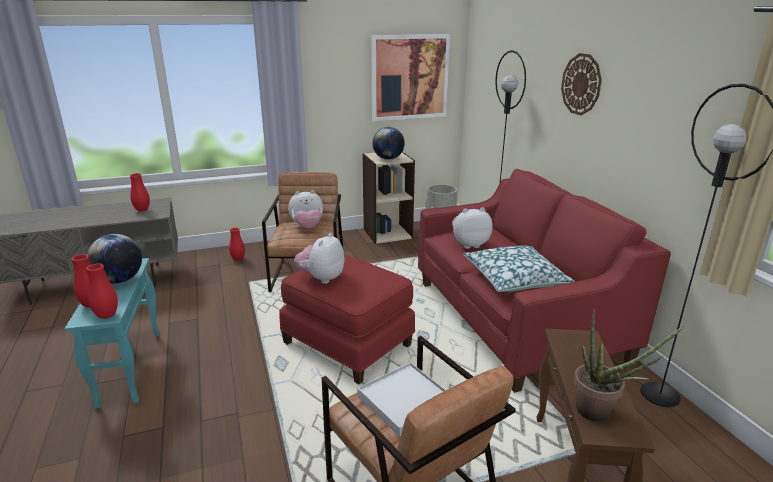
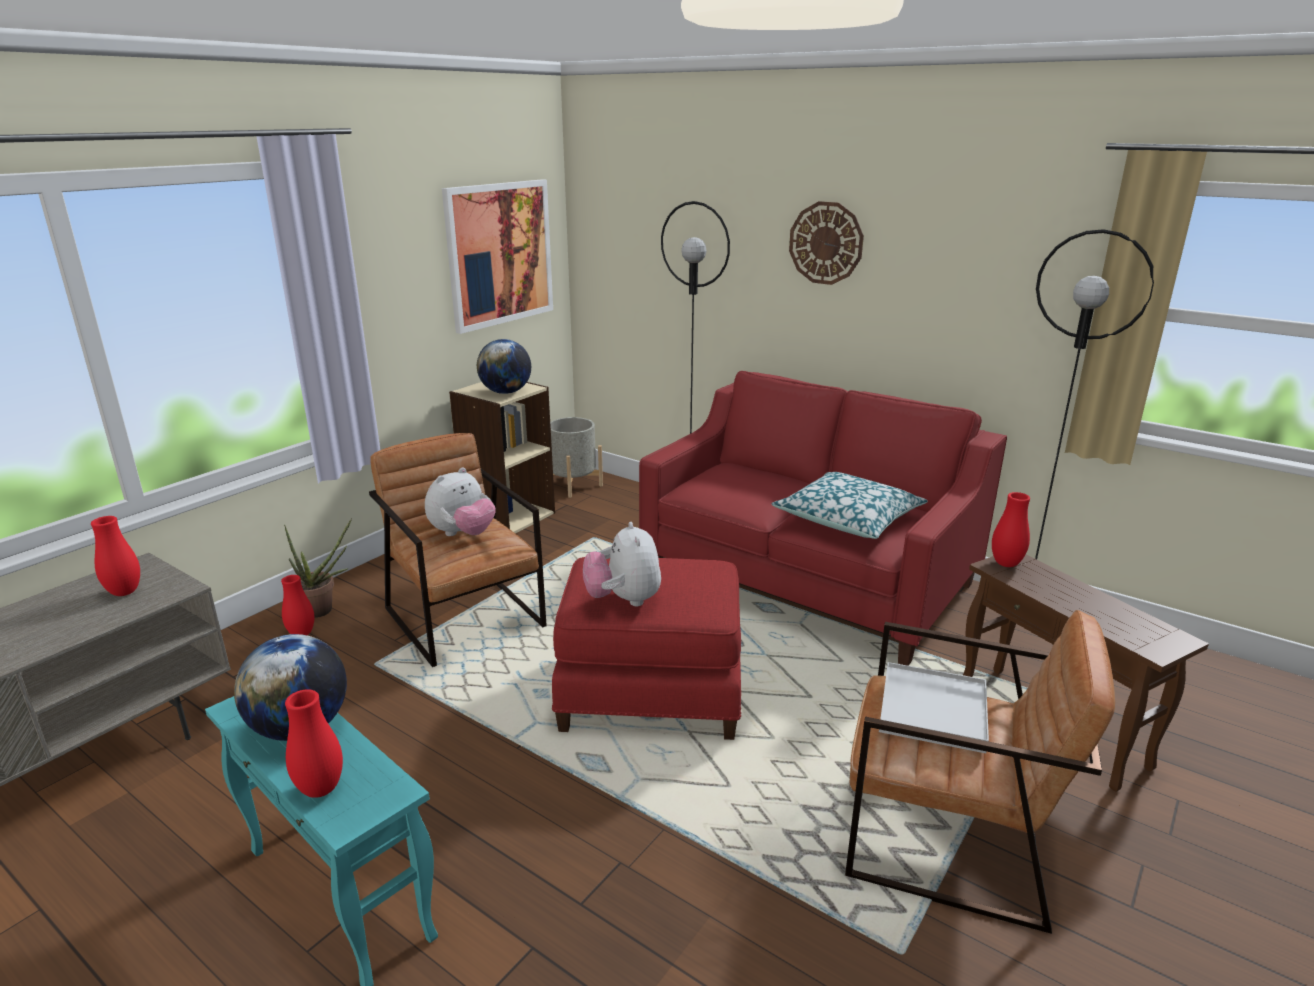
camera: 35 degrees left, 0 degrees up
red vase [86,263,118,319] -> red vase moved to [992,492,1030,567]
plush toy [452,208,493,249] -> none
potted plant [574,309,684,422] -> potted plant moved to [284,518,352,618]

